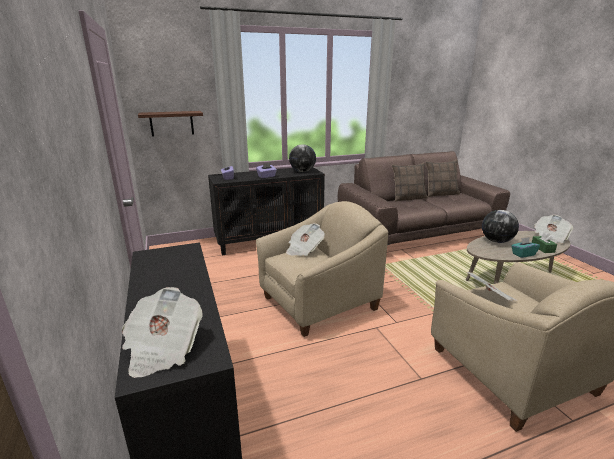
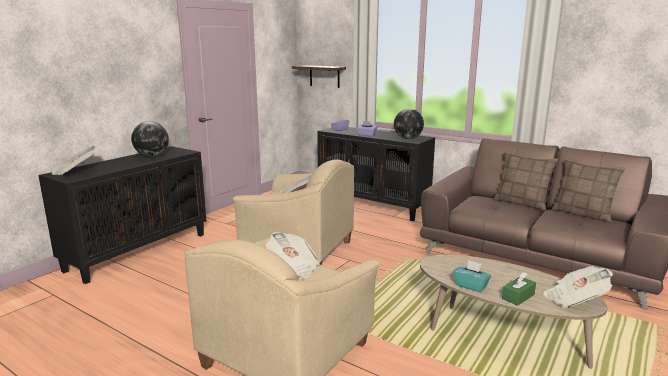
camera: 55 degrees right, 5 degrees down
globe [482,210,519,243] -> globe moved to [131,121,169,157]

